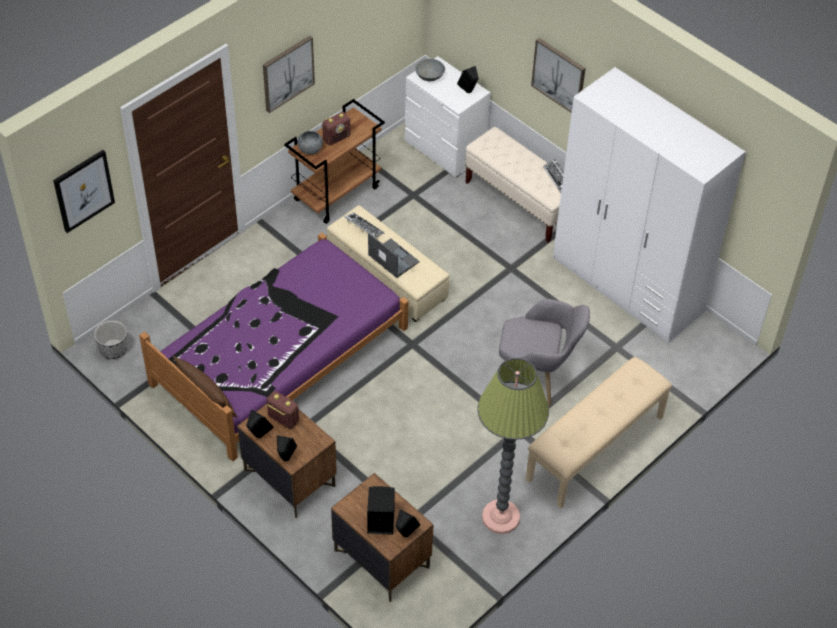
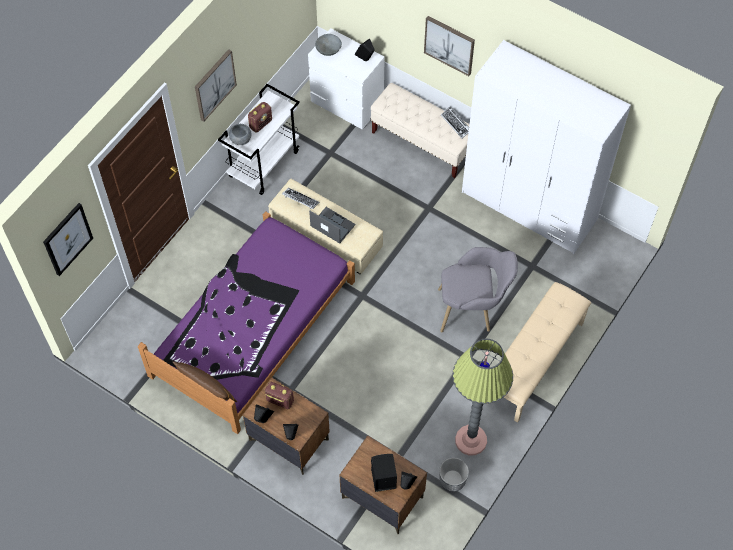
camera: 10 degrees left, 10 degrees up
planter [94,321,128,359] -> planter moved to [439,458,469,492]
brown cart [284,99,385,224] -> white cart [218,84,300,195]

